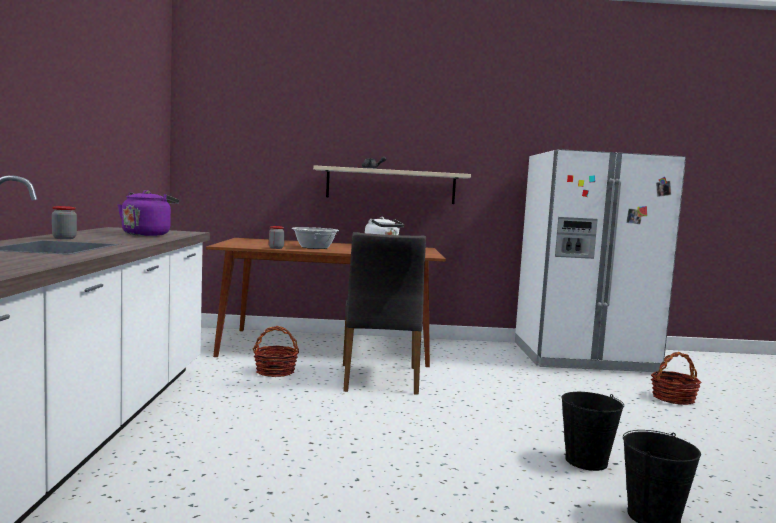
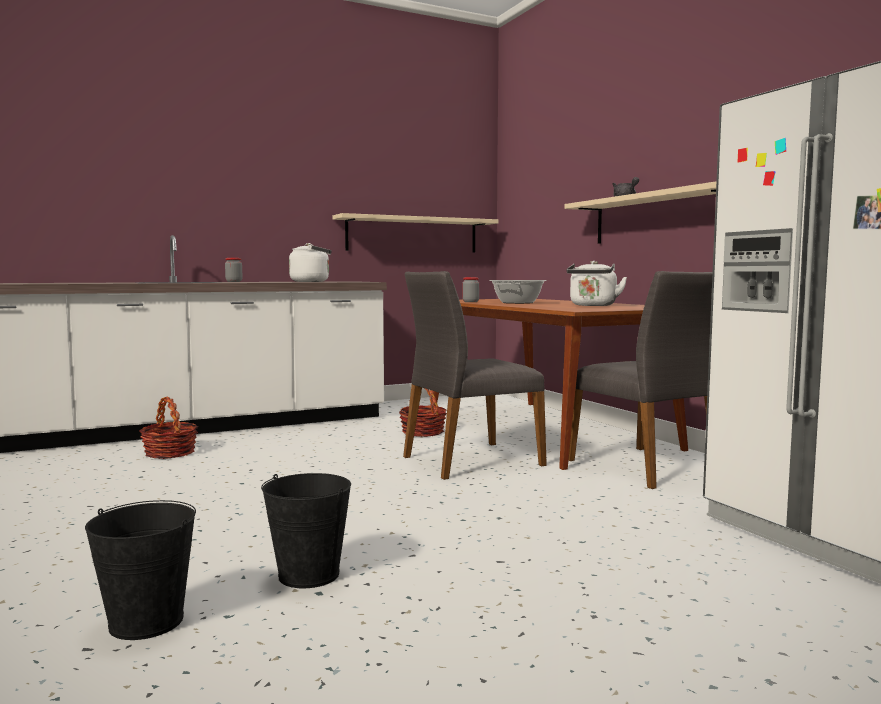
camera: 65 degrees right, 0 degrees up
purple kettle [118,190,179,236] -> white kettle [289,243,332,282]
basket [651,352,701,405] -> basket moved to [140,396,198,459]
none -> beige shelf [333,213,498,253]
none -> grey chair [568,271,713,489]

